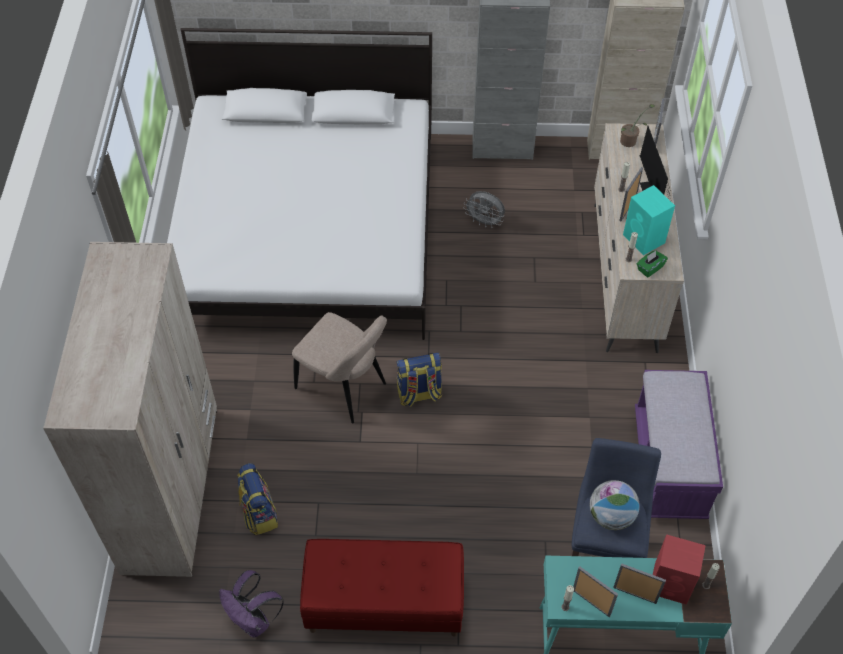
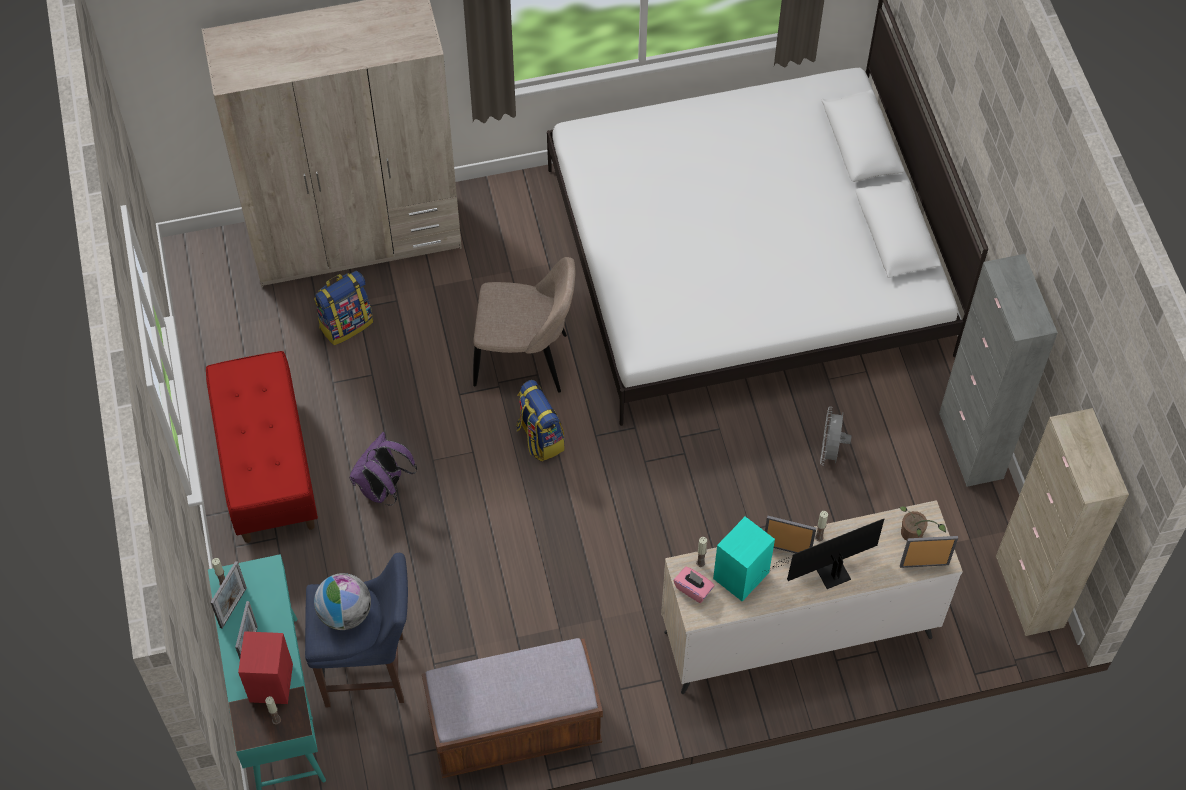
camera: 75 degrees right, 5 degrees up
purple backpack [219,570,284,637] -> purple backpack moved to [349,432,417,505]
beige chair [292,312,387,424] -> beige chair turned 105 degrees counterclockwise [473,257,575,393]
purple bench [635,370,723,519] -> brown bench [422,638,603,778]
green tissue box [637,250,668,277] -> pink tissue box [674,566,715,603]

